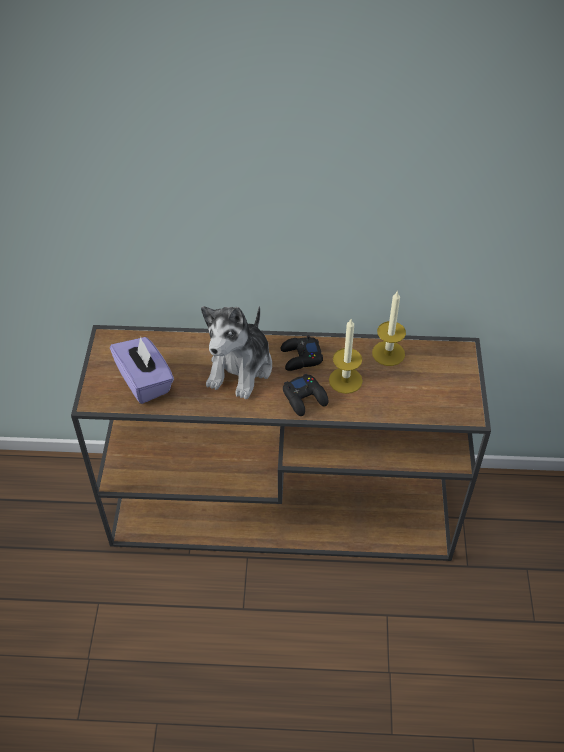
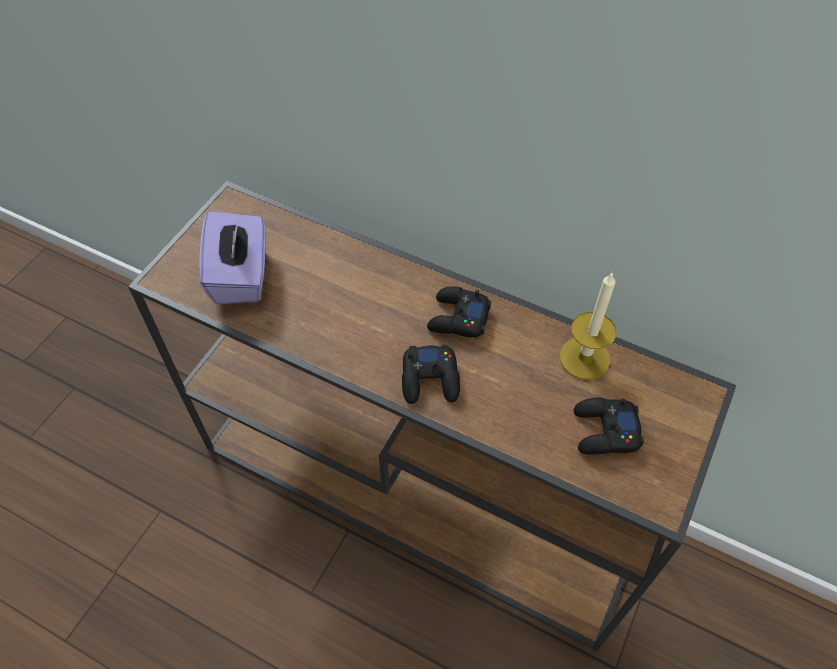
camera: 25 degrees right, 5 degrees up
plush toy [201,306,272,399] -> none
candle [329,319,363,394] -> none
none -> black game controller [574,398,644,455]

